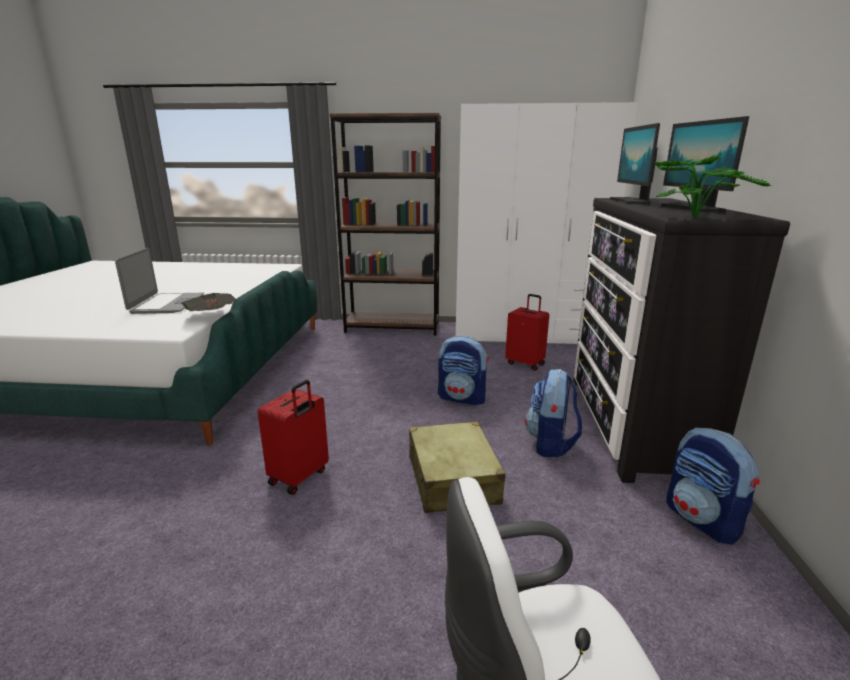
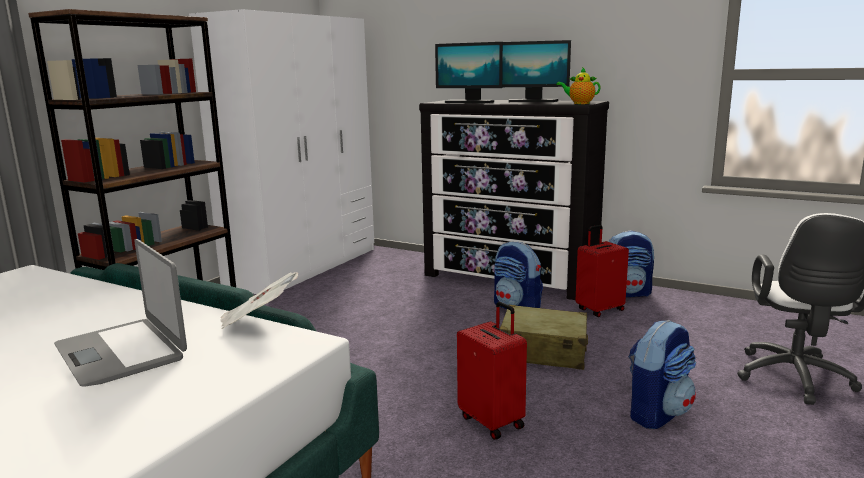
camera: 65 degrees left, 5 degrees down
laptop [115,248,204,314] -> laptop turned 150 degrees counterclockwise [54,239,187,387]
backpack [438,336,489,406] -> backpack moved to [628,320,696,429]
red suitcase [505,294,549,371] -> red suitcase moved to [575,225,629,317]
potted plant [653,155,772,218] -> teapot [556,67,601,104]

